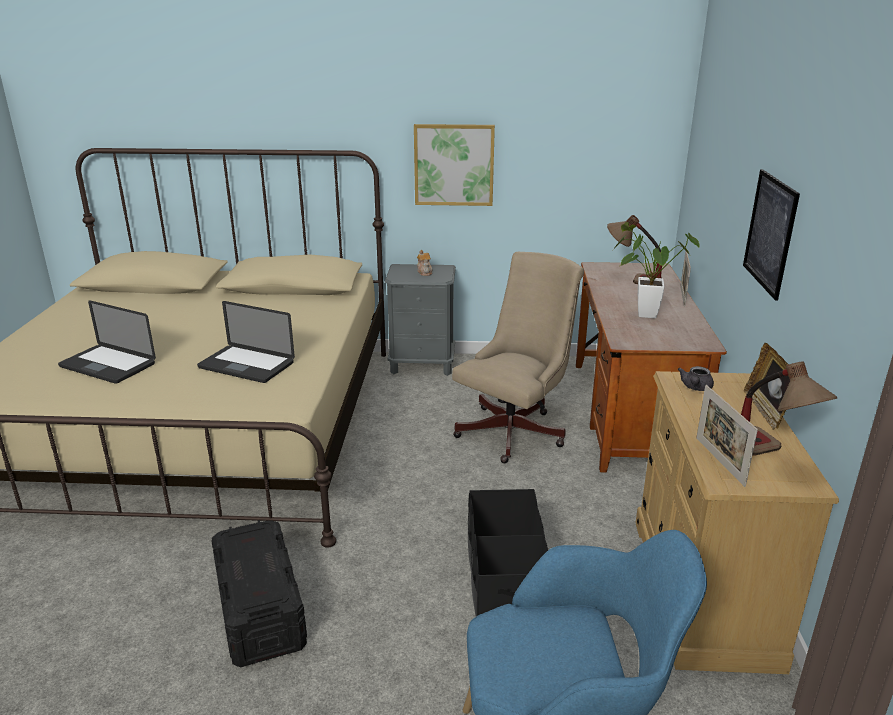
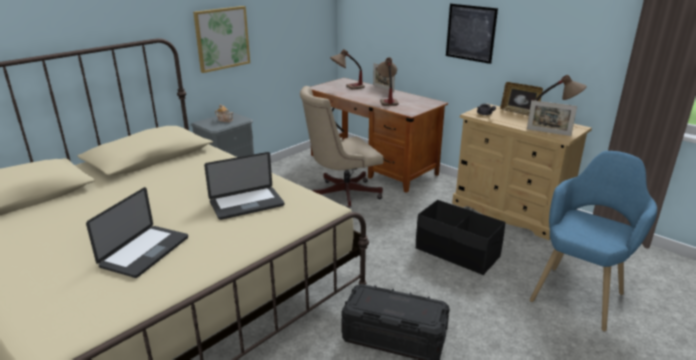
camera: 50 degrees left, 0 degrees up
laptop [58,300,156,384] -> laptop turned 45 degrees counterclockwise [86,187,188,278]
beige office chair [452,252,584,463] -> beige office chair turned 105 degrees counterclockwise [300,86,384,208]
potted plant [615,222,700,318] -> table lamp [377,57,399,106]

